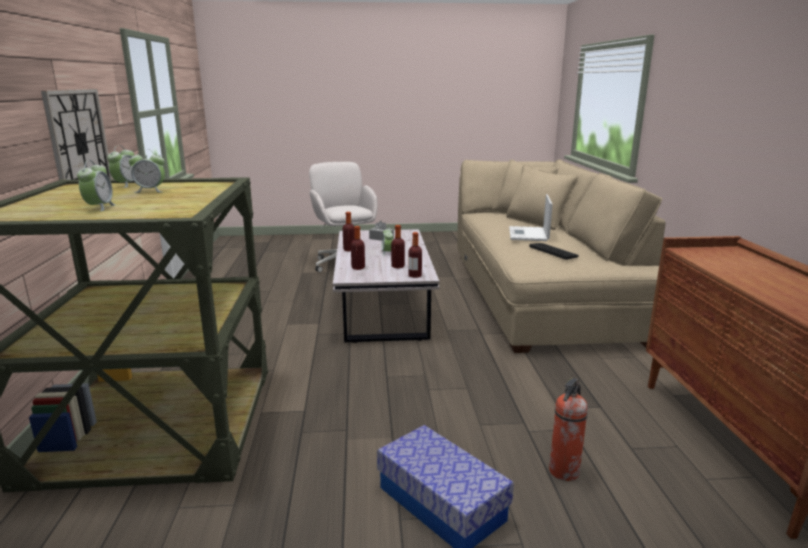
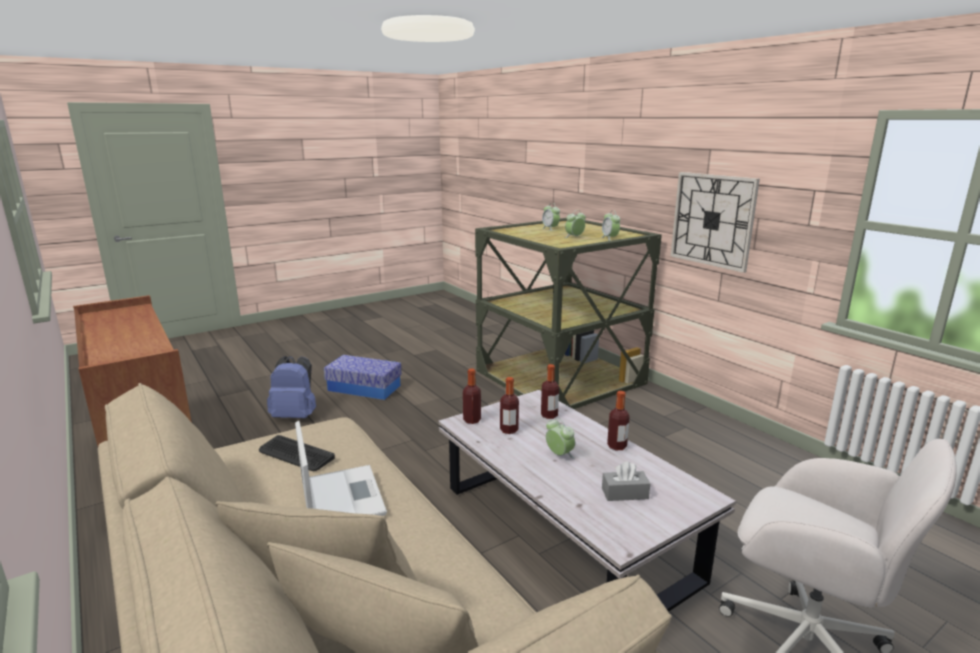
camera: 150 degrees right, 0 degrees up
fire extinguisher [549,378,588,481] -> blue backpack [267,356,316,418]

